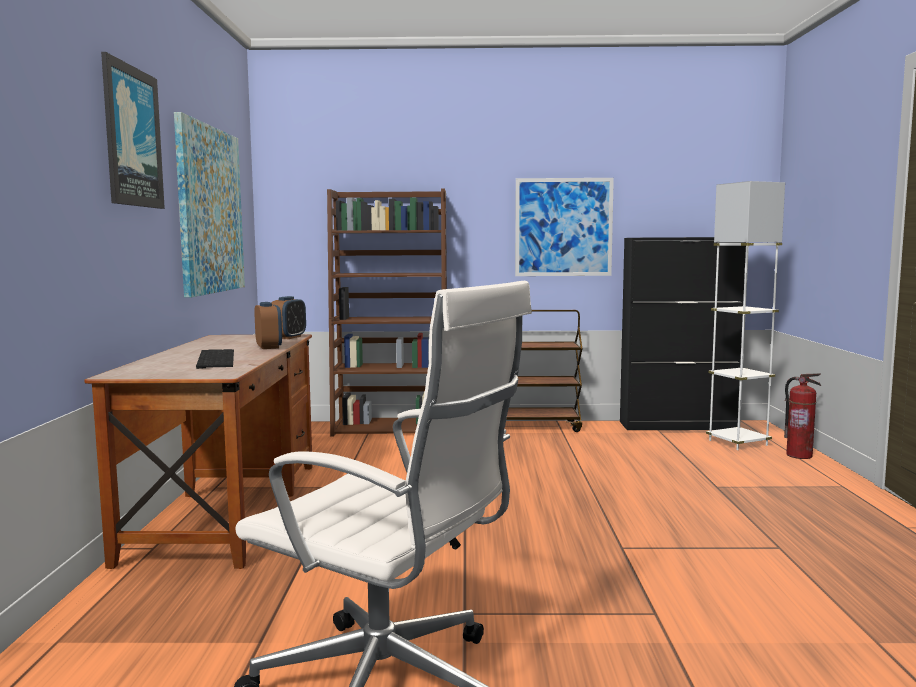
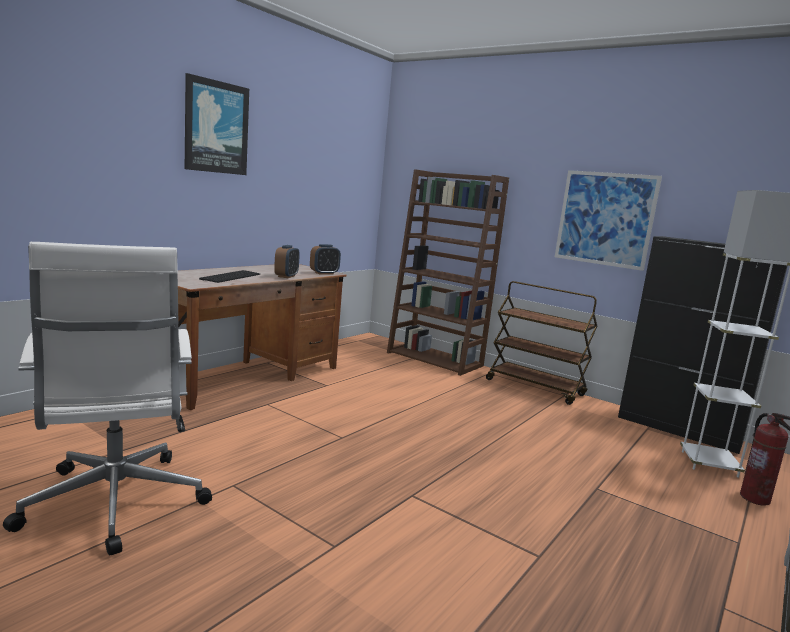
camera: 35 degrees right, 5 degrees up
picture [174,112,245,298] -> none

